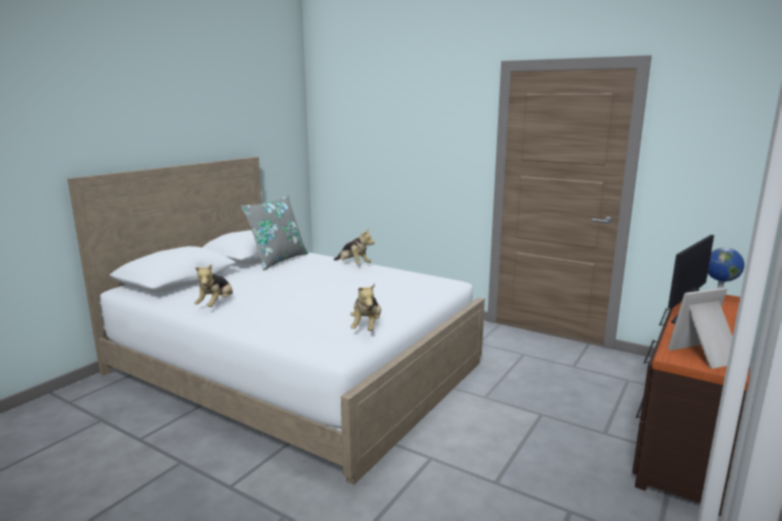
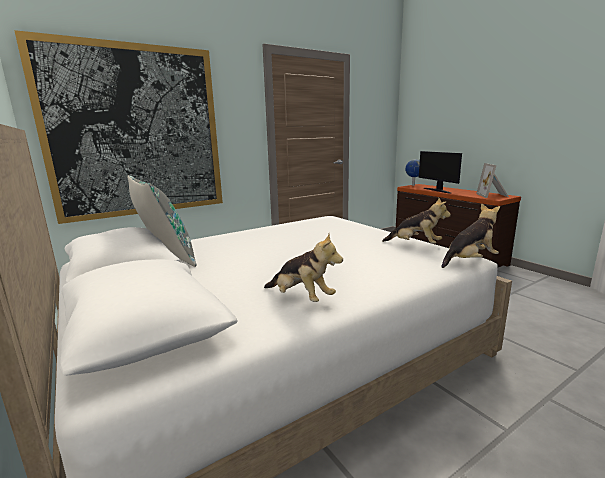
camera: 65 degrees left, 0 degrees up
plush toy [334,230,375,265] -> plush toy moved to [442,203,500,268]
none -> picture [14,30,223,224]

